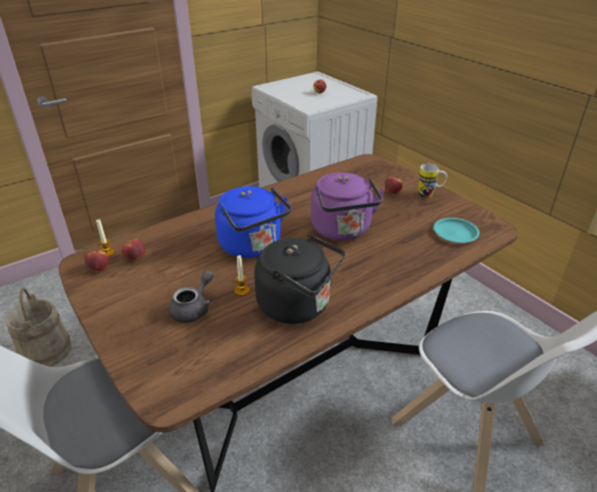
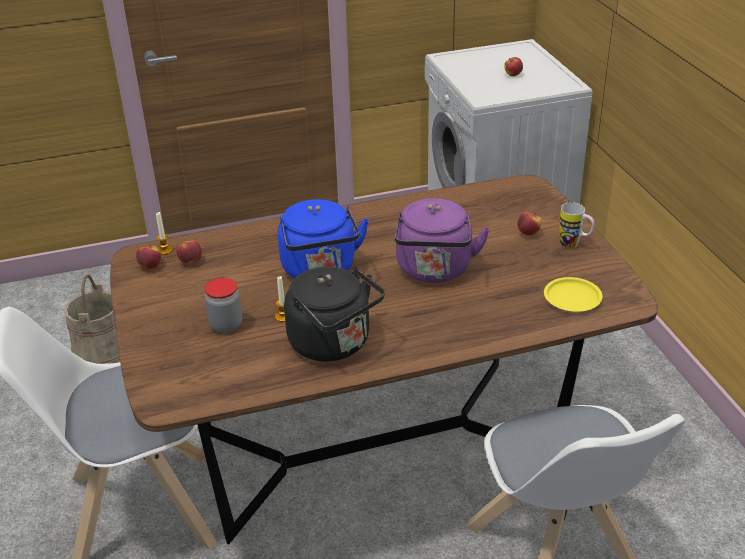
camera: 20 degrees right, 0 degrees up
grey teapot [169,270,214,323] -> jar [205,278,242,333]
turquoise plate [433,218,480,243] -> yellow plate [544,277,603,312]

